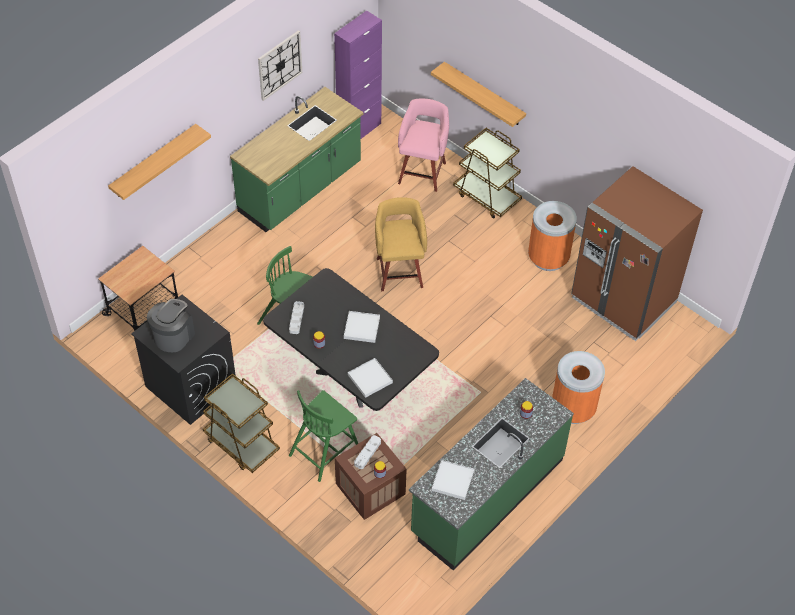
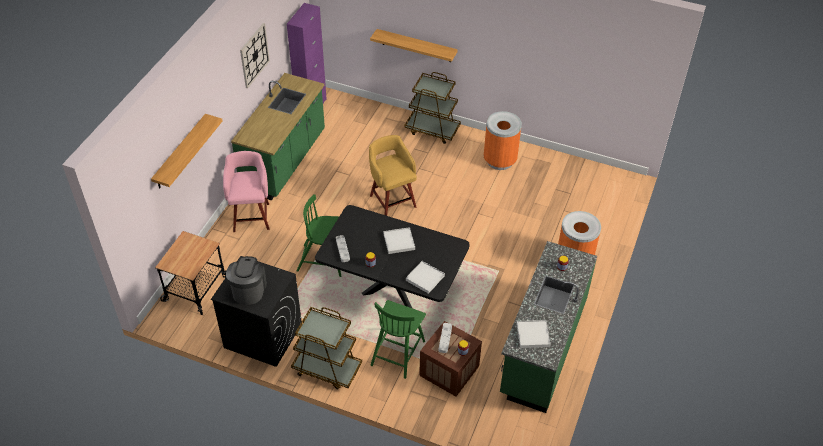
camera: 20 degrees left, 5 degrees down
pink stool [398,98,449,192] -> pink stool moved to [223,151,269,232]
brown fridge [571,166,703,341] -> none

